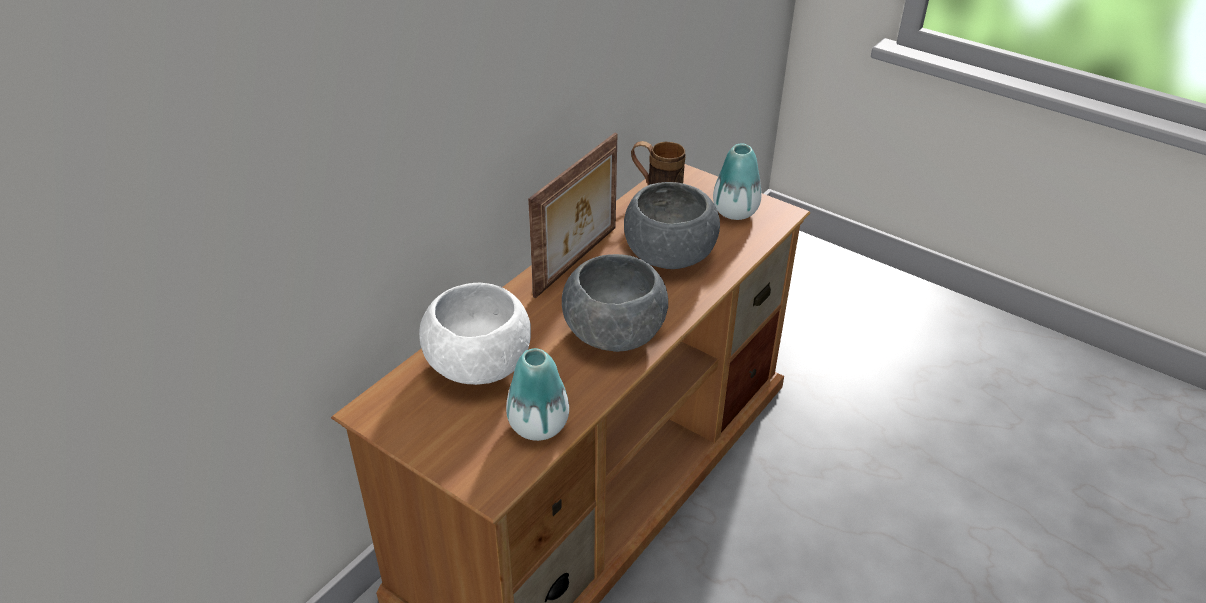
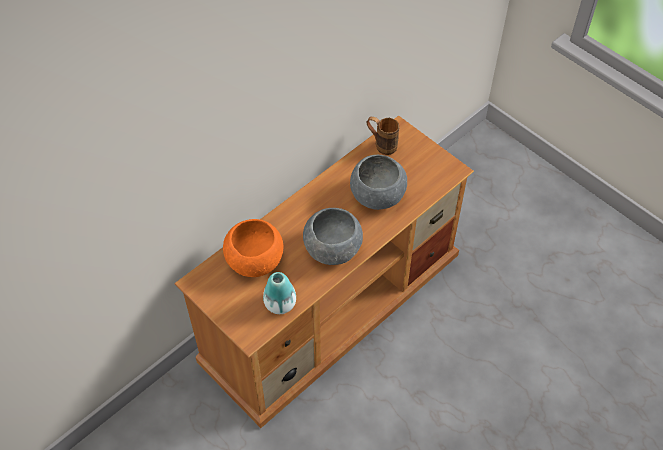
camera: 10 degrees right, 15 degrees up
white bowl [419,283,531,385] -> orange bowl [223,219,284,277]
picture frame [528,133,618,298] -> none
vase [713,144,762,220] -> none

